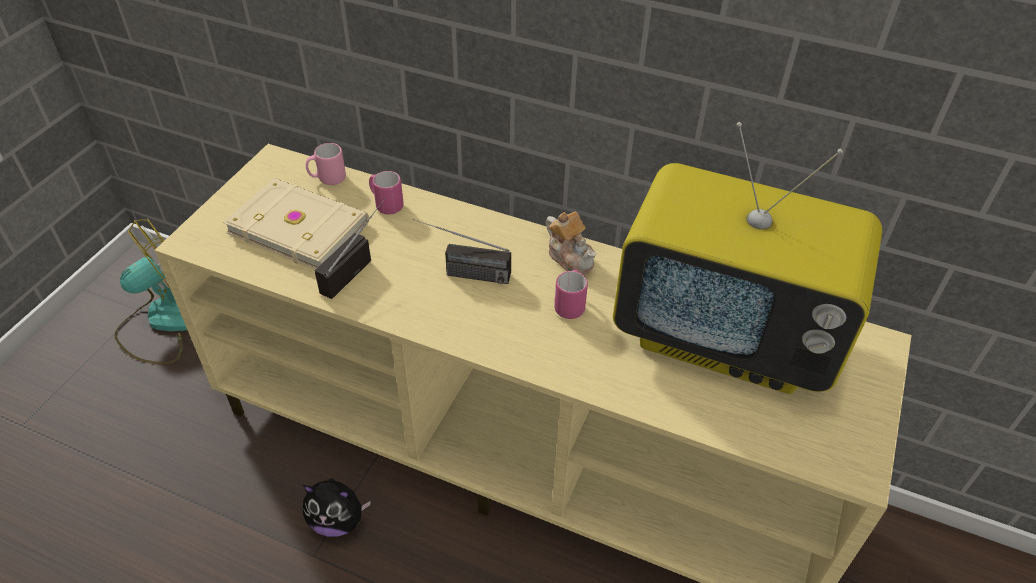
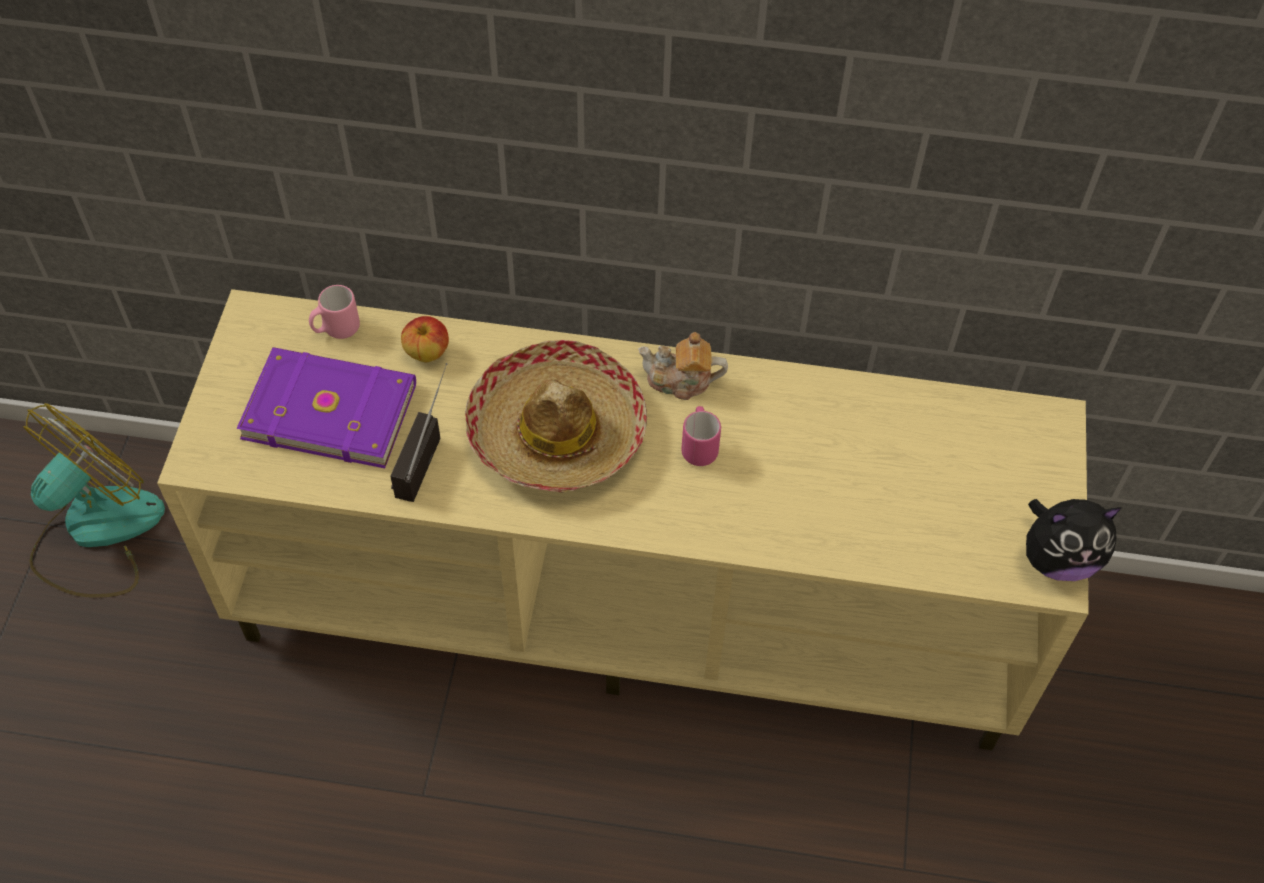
camera: 15 degrees left, 10 degrees up
beige book [223,178,369,270] -> purple book [236,347,416,468]
plush toy [303,478,371,537] -> plush toy moved to [1026,499,1122,581]
pink mug [369,171,404,215] -> apple [401,316,449,362]
radio [413,219,511,284] -> hat [465,340,647,493]
teapot [546,211,596,275] -> teapot turned 150 degrees clockwise [638,332,728,400]
television [613,122,882,394] -> none

